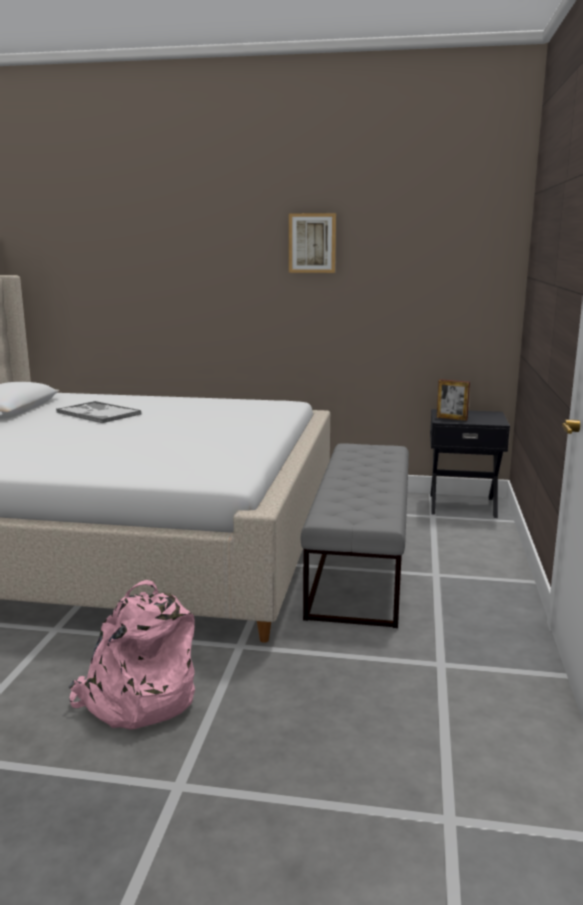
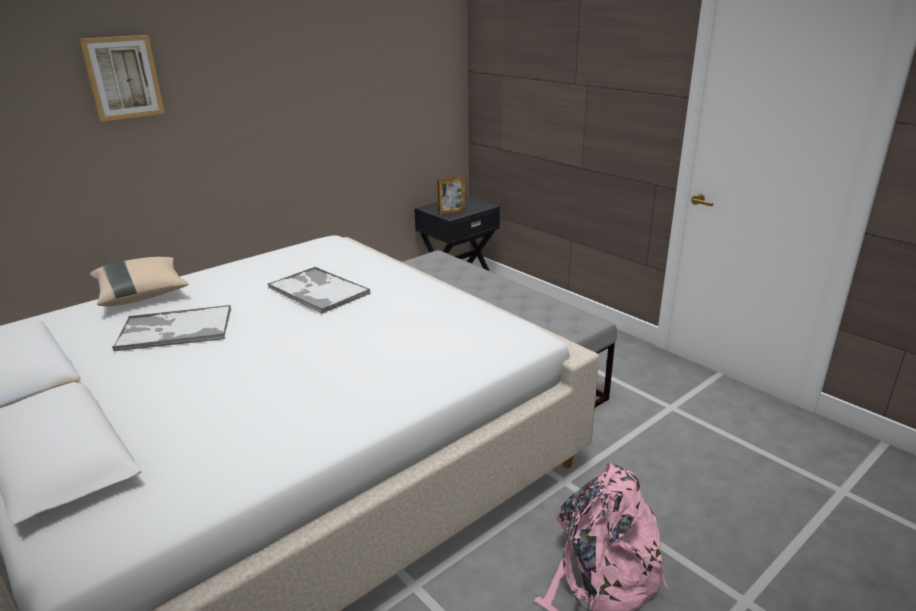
camera: 50 degrees left, 10 degrees up
picture [289,213,336,273] -> picture moved to [79,35,165,122]
none -> beige pillow [90,257,188,306]
none -> tray [268,267,371,314]

